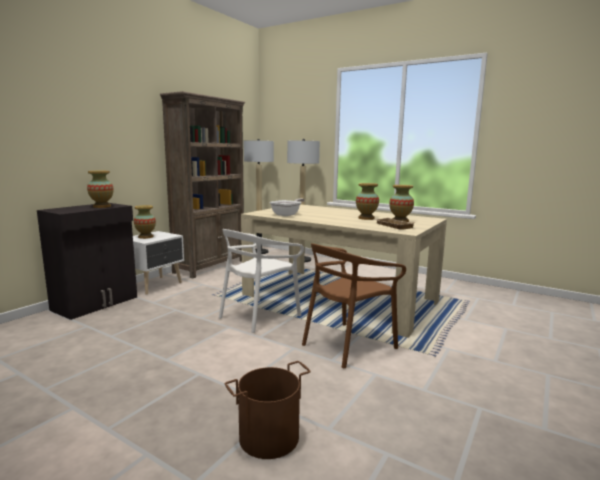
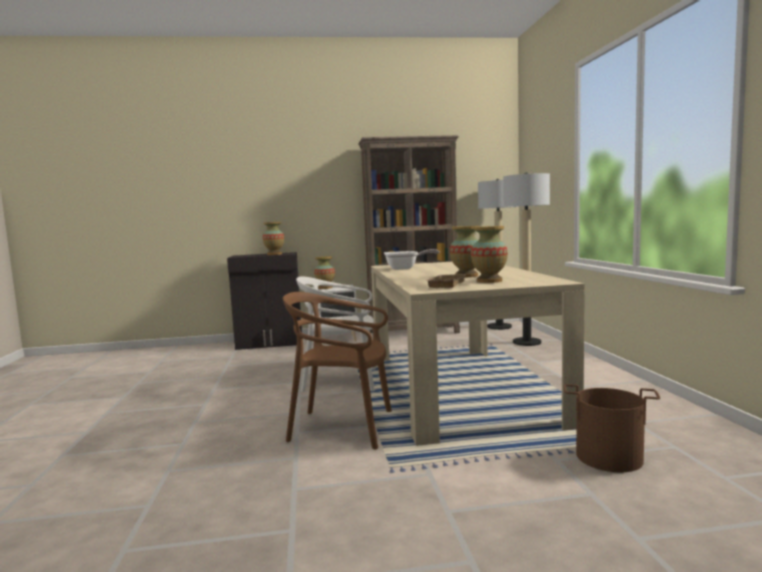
camera: 50 degrees right, 5 degrees down
brown bucket [225,361,311,459] -> brown bucket moved to [564,384,660,472]

